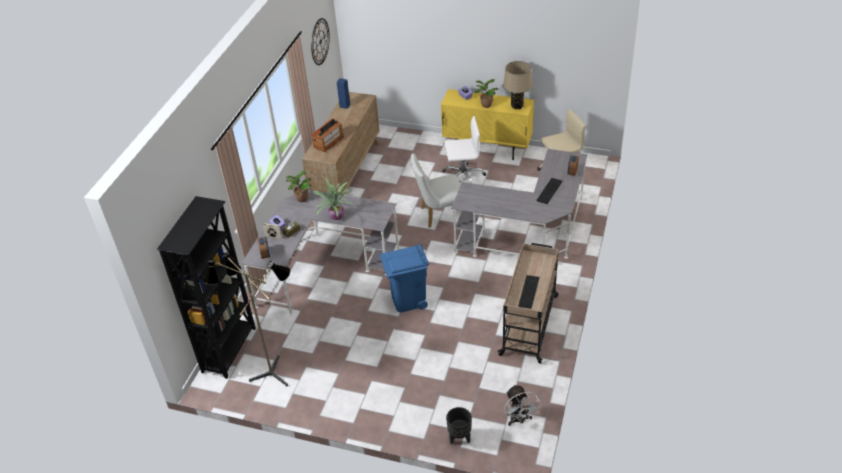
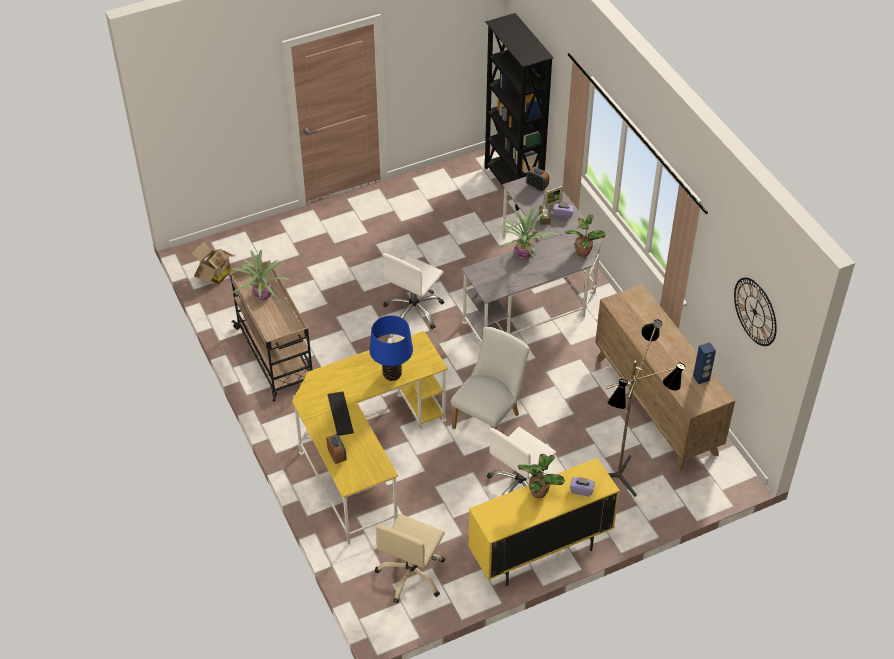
camera: 135 degrees right, 5 degrees up
floor lamp [203,253,290,386] -> floor lamp moved to [606,319,685,497]
radio [312,119,344,152] -> none
blue trash can [380,244,429,312] -> white office chair [383,253,444,329]
black planter [446,407,472,444] -> none
grey desk [451,149,588,259] -> yellow desk [292,331,448,546]
beige table lamp [503,61,532,110] -> none
white fan [504,384,542,426] -> cardboard box [192,241,235,284]
keyboard [518,275,539,309] -> potted plant [230,250,291,300]
none -> blue table lamp [370,316,413,381]

